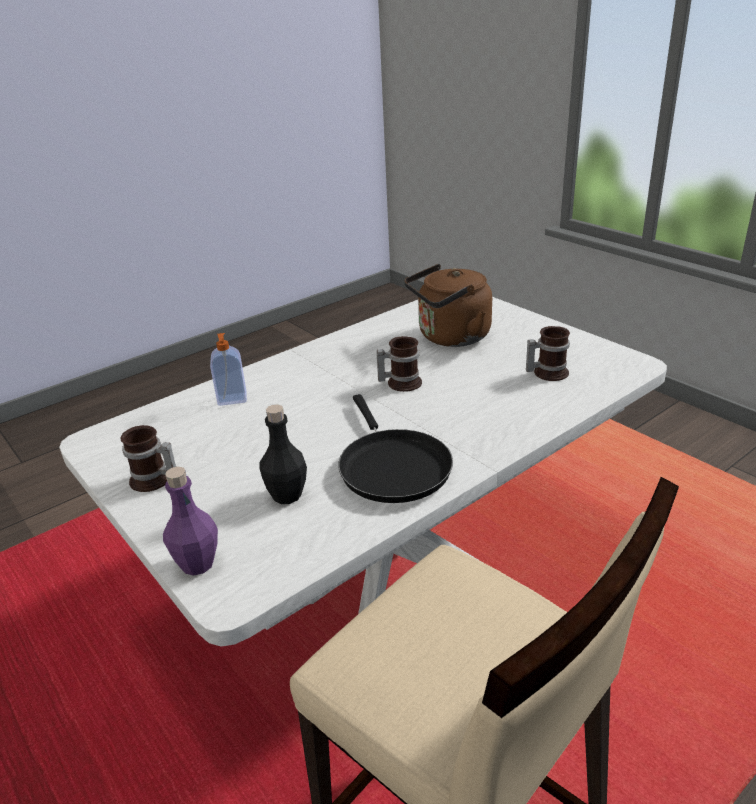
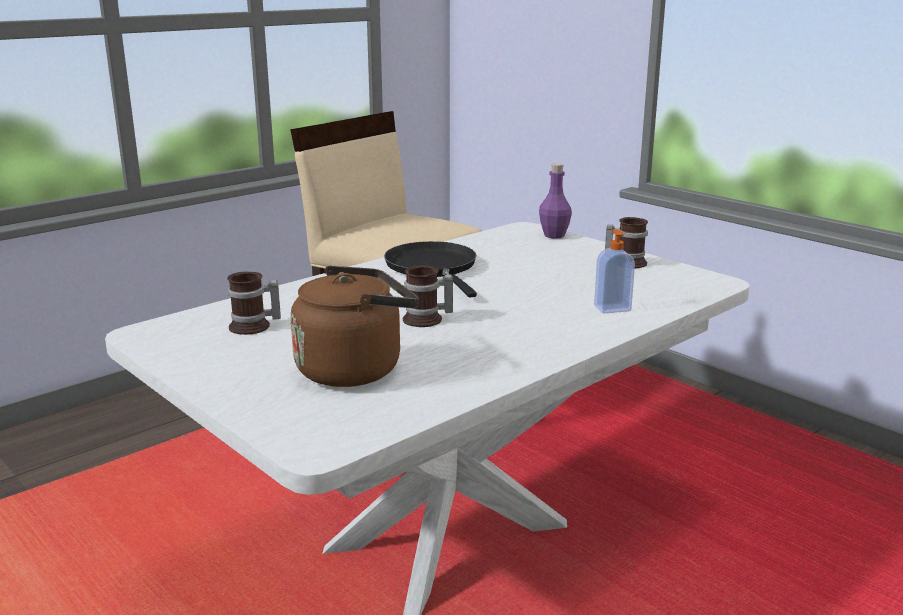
camera: 175 degrees right, 10 degrees down
black bottle [259,405,307,504] -> none

